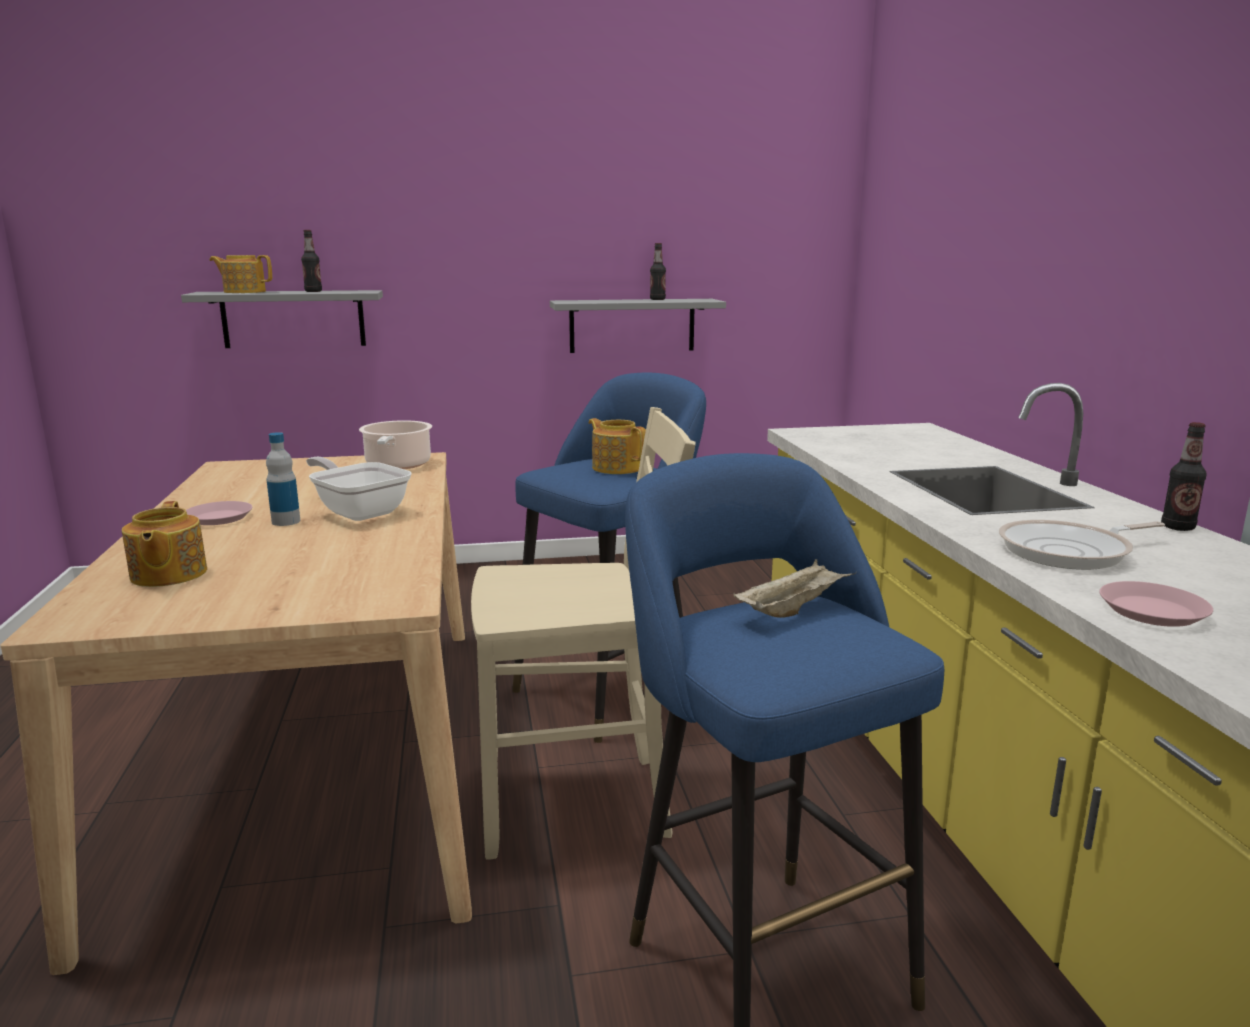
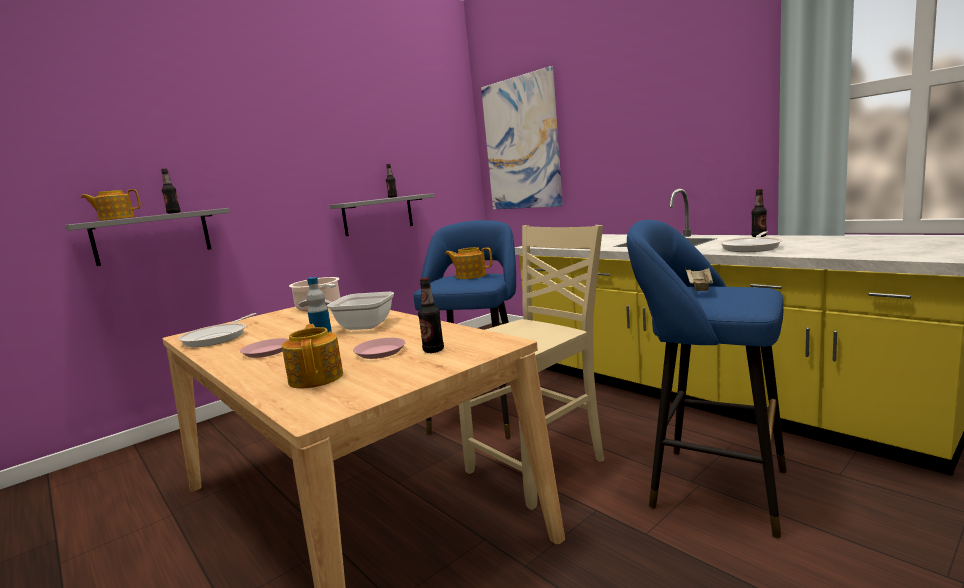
camera: 30 degrees left, 5 degrees down
teapot [122,501,207,587] -> teapot turned 150 degrees counterclockwise [282,324,343,389]
pink plate [1099,581,1213,627] -> pink plate moved to [353,338,406,359]
none -> frying pan [178,313,257,347]
none -> bottle [418,277,444,353]
none -> picture [481,66,563,209]

